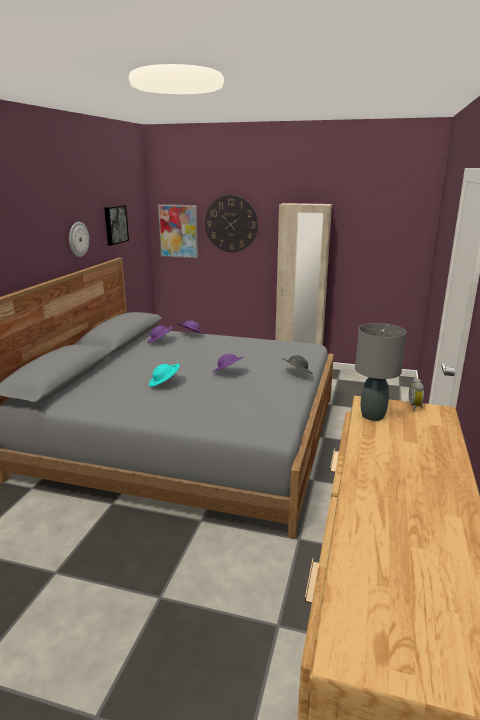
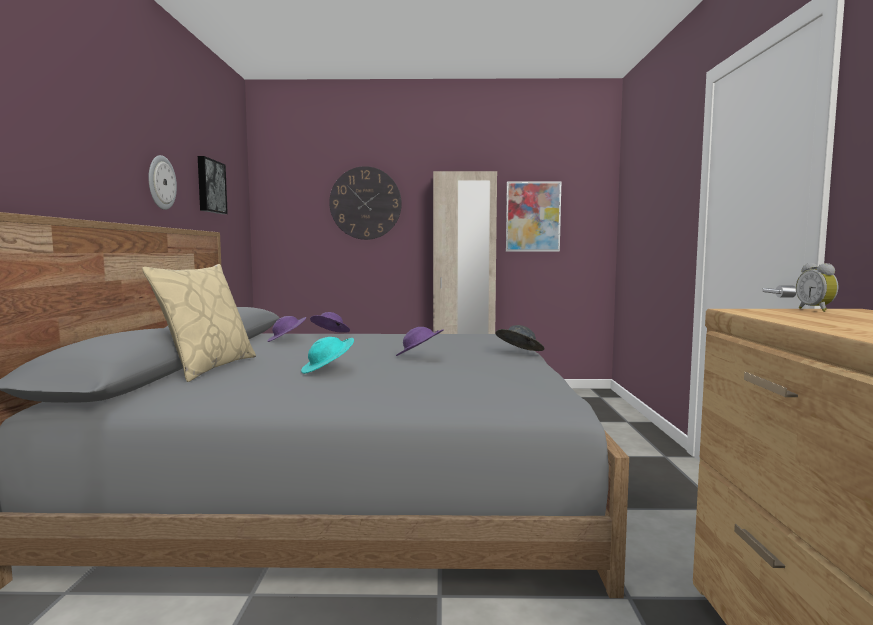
camera: 15 degrees left, 15 degrees down
picture [158,204,198,258] -> picture moved to [506,181,562,252]
grey table lamp [355,323,407,421] -> none
none -> beige pillow [142,264,256,382]

